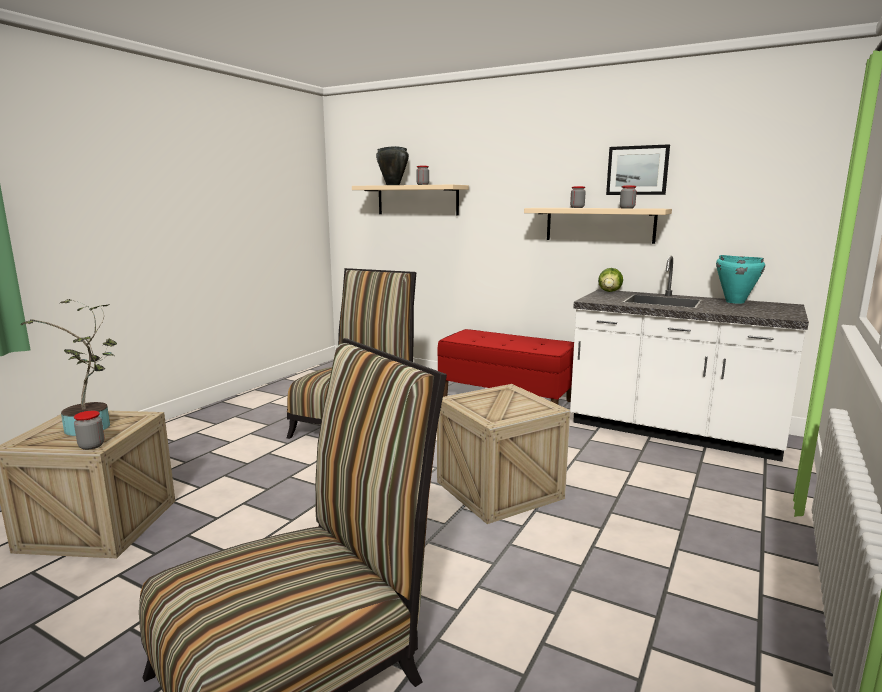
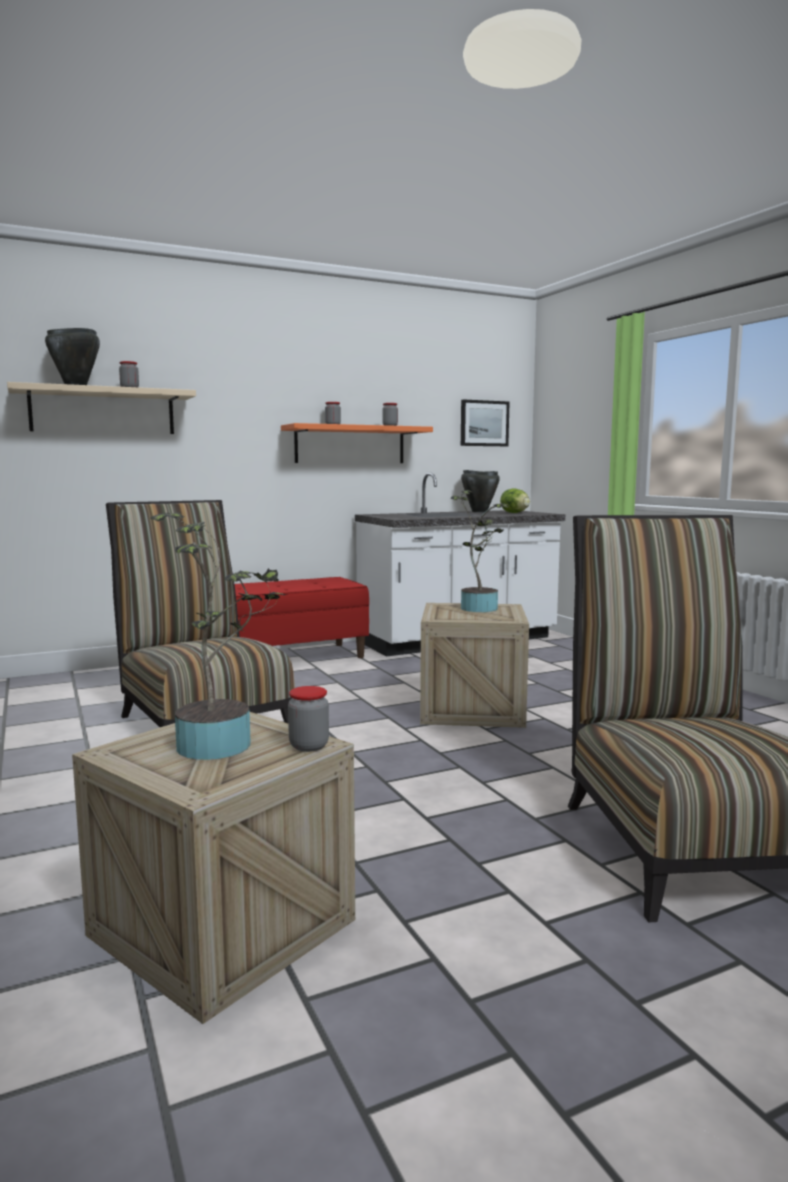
camera: 55 degrees left, 5 degrees down
beige shelf [524,208,672,244] -> orange shelf [281,423,433,463]
lettuce [598,268,623,292] -> lettuce moved to [500,488,530,513]
picture [606,144,670,195] -> picture moved to [461,399,509,446]
turquoise cooking pot [716,255,765,304] -> black cooking pot [461,470,500,512]
none -> potted plant [451,490,508,612]

